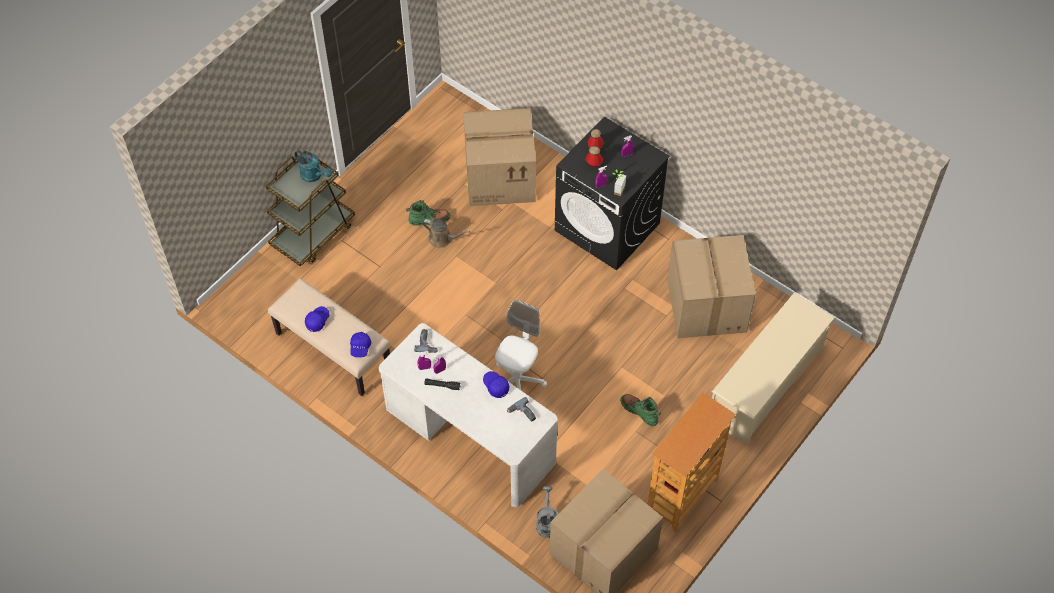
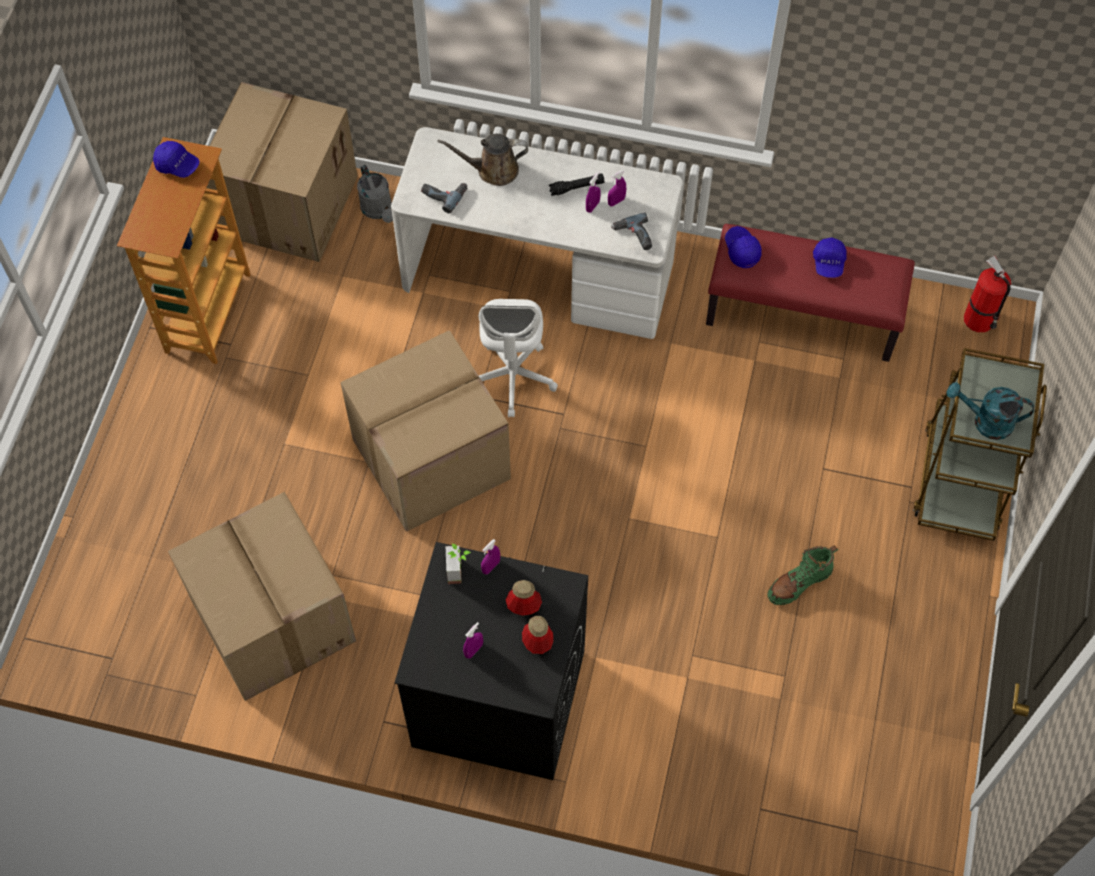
camera: 155 degrees right, 5 degrees up
beige bench [268,278,391,396] -> red bench [706,224,915,362]
brown watering can [422,219,470,248] -> brown watering can moved to [438,134,528,186]
cardboard box [463,108,536,206] -> cardboard box moved to [340,330,511,532]
blue cap [483,371,509,398] -> blue cap moved to [153,141,199,178]
green boot [620,394,661,426] -> none
beige shoe rack [712,292,835,446] -> none
none -> fire extinguisher [964,256,1011,332]

